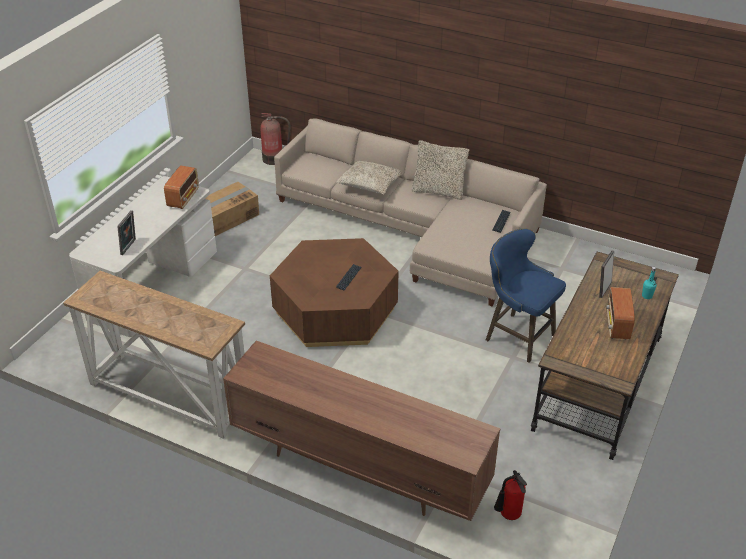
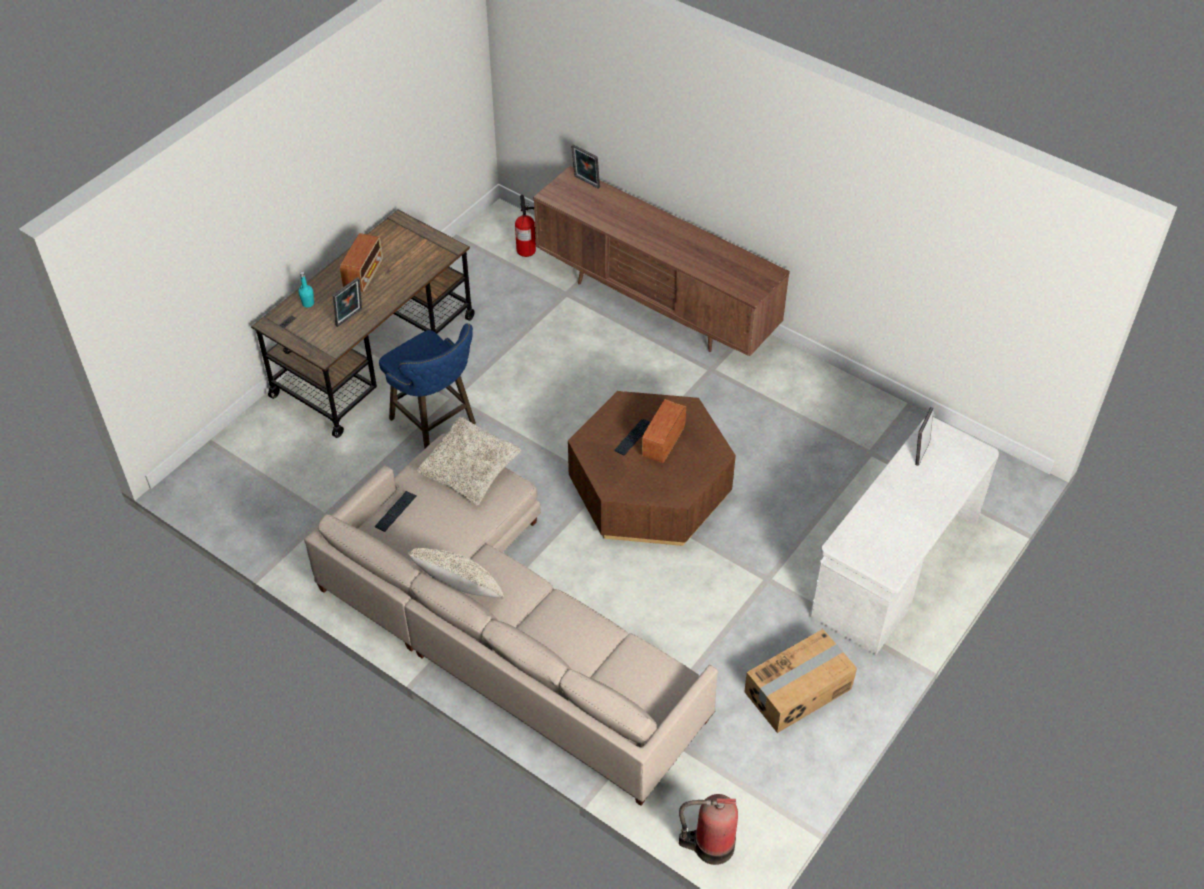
camera: 170 degrees left, 10 degrees up
console table [63,271,245,439] -> none
radio [164,166,199,209] -> radio moved to [642,399,686,463]
beige pillow [336,161,402,194] -> beige pillow moved to [417,417,521,506]
none -> picture frame [571,144,600,189]

